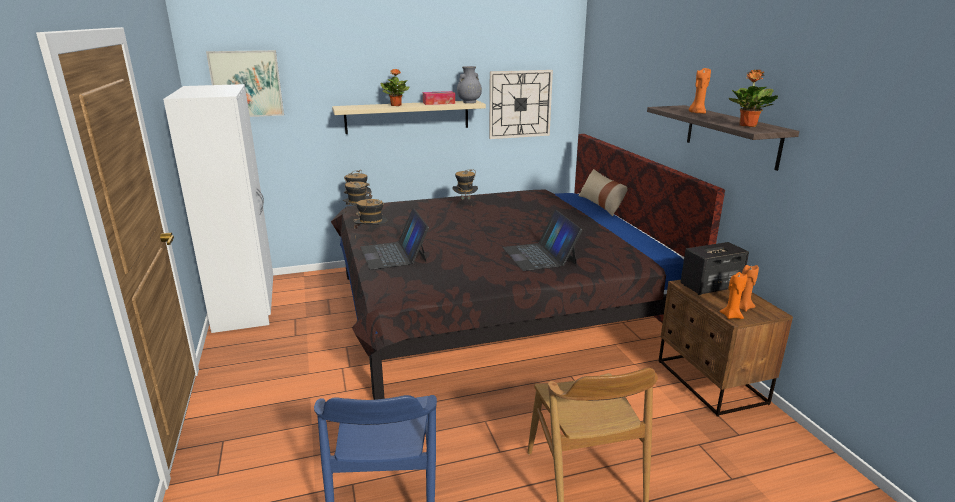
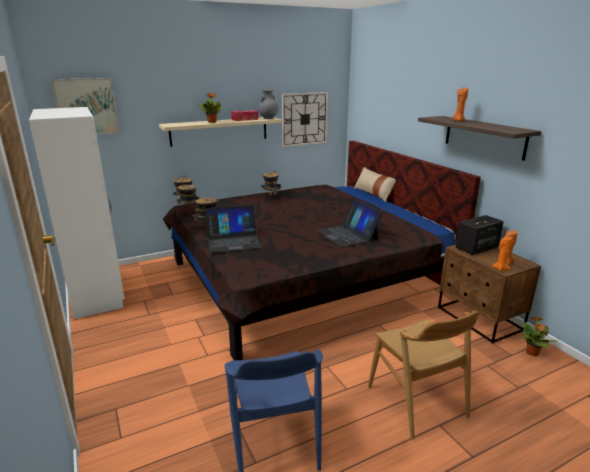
camera: 10 degrees left, 0 degrees up
laptop [360,208,429,270] -> laptop turned 75 degrees counterclockwise [205,205,262,253]
potted plant [729,70,778,127] -> potted plant moved to [520,316,557,356]

